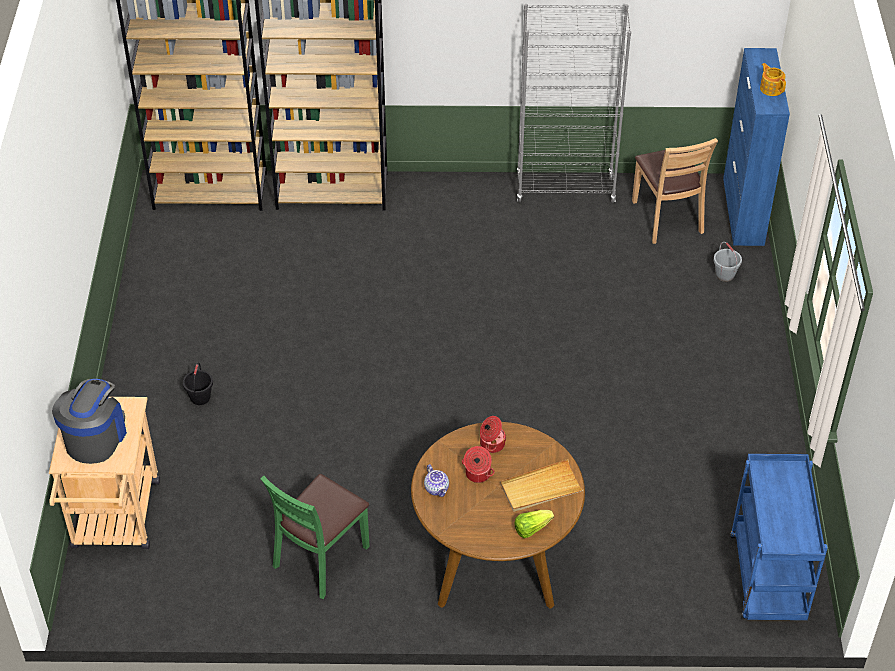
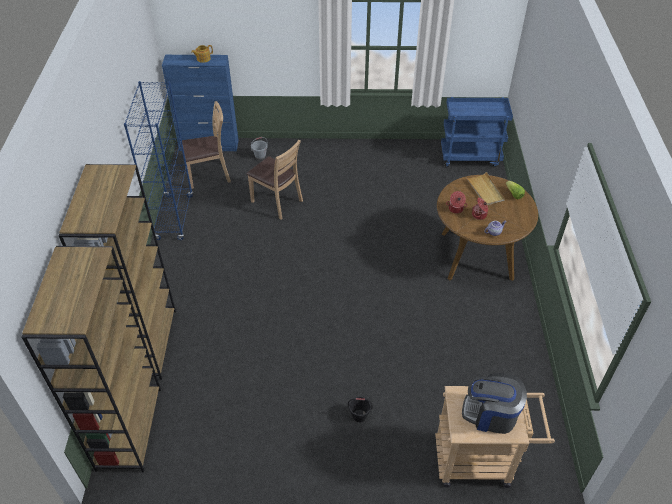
camera: 90 degrees left, 0 degrees up
green chair [260,474,370,599] -> none
grey bookcase [516,4,631,203] -> blue bookcase [124,81,193,240]
none -> brown chair [247,140,303,220]

